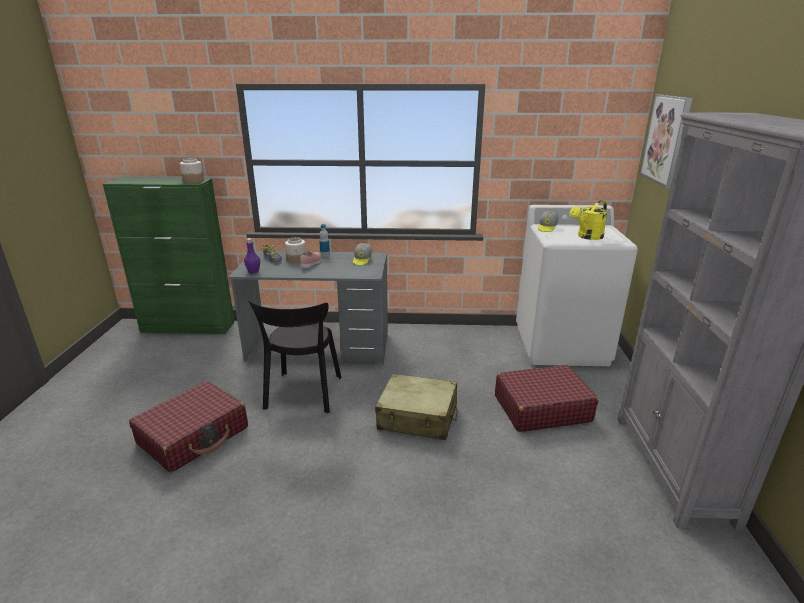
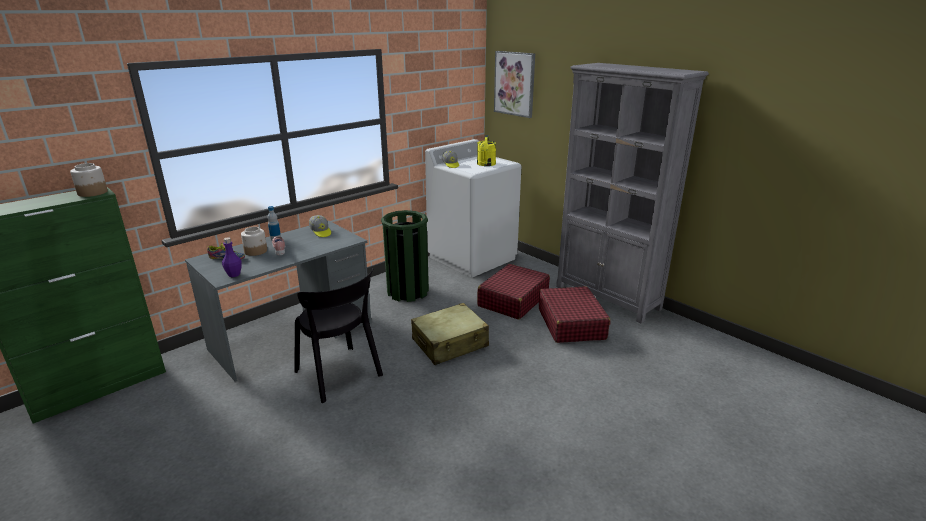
camera: 45 degrees left, 0 degrees up
red suitcase [129,381,248,473] -> red suitcase moved to [539,286,611,343]
none -> green trash can [381,210,429,302]

